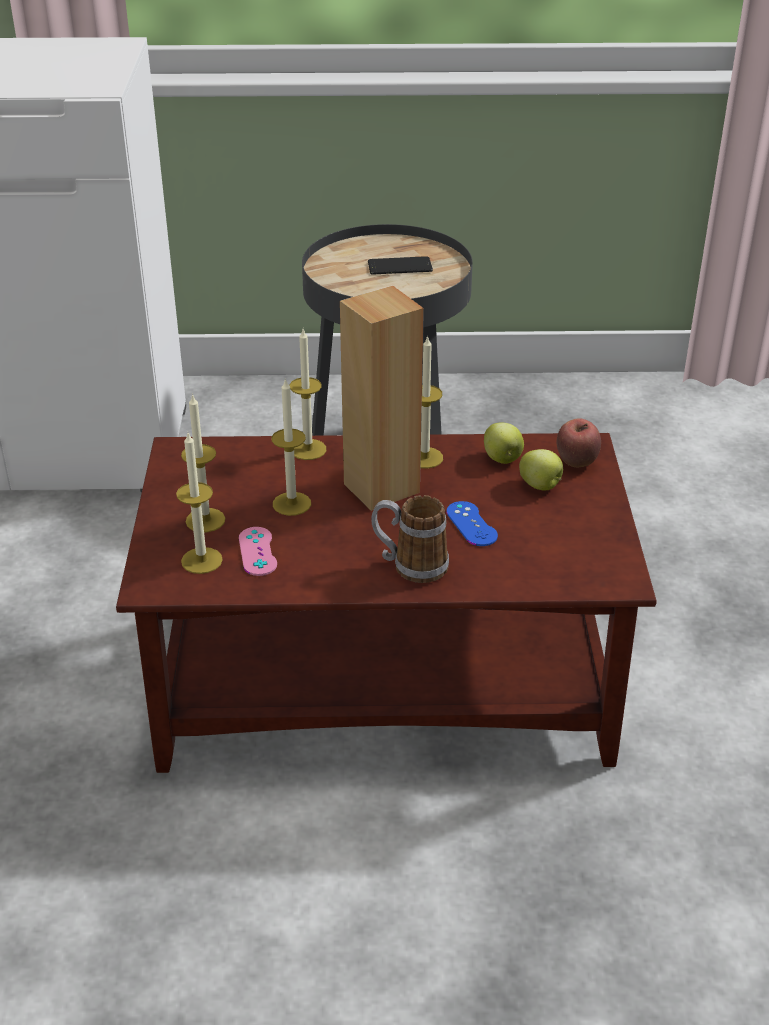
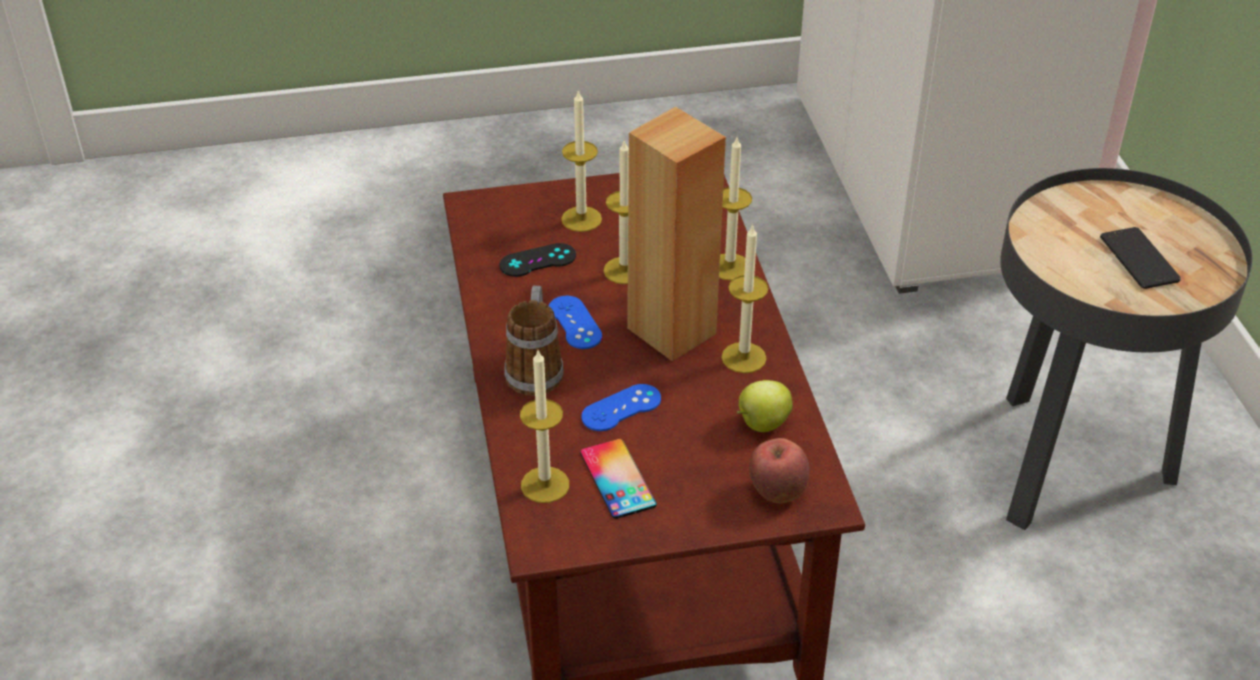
camera: 80 degrees right, 5 degrees up
candle [176,433,223,574] -> candle moved to [520,350,569,503]
pink game controller [239,527,277,576] -> black game controller [499,243,576,277]
apple [519,449,563,490] -> none
none -> blue game controller [549,296,602,349]
none -> phone [580,439,657,519]

